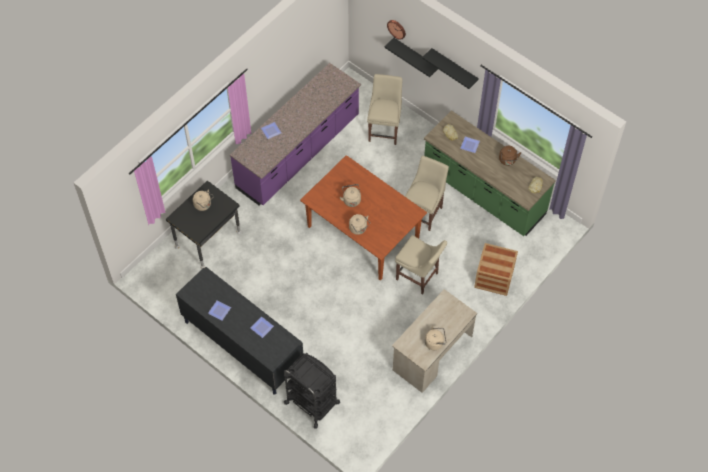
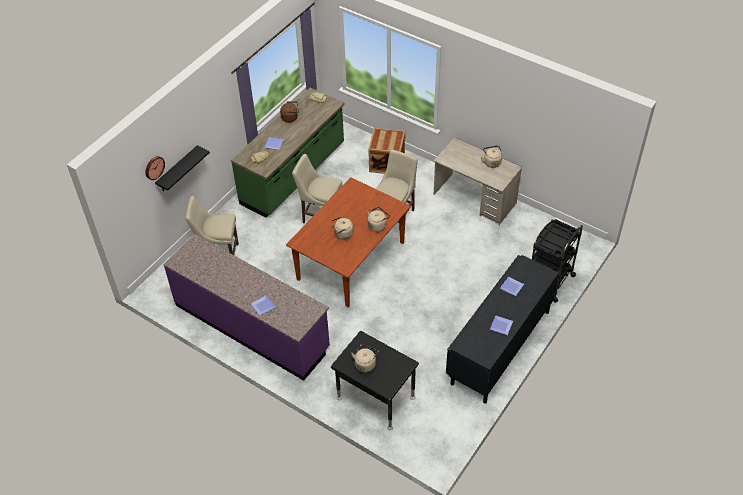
camera: 95 degrees left, 10 degrees down
black shelf [422,48,479,89] -> none

